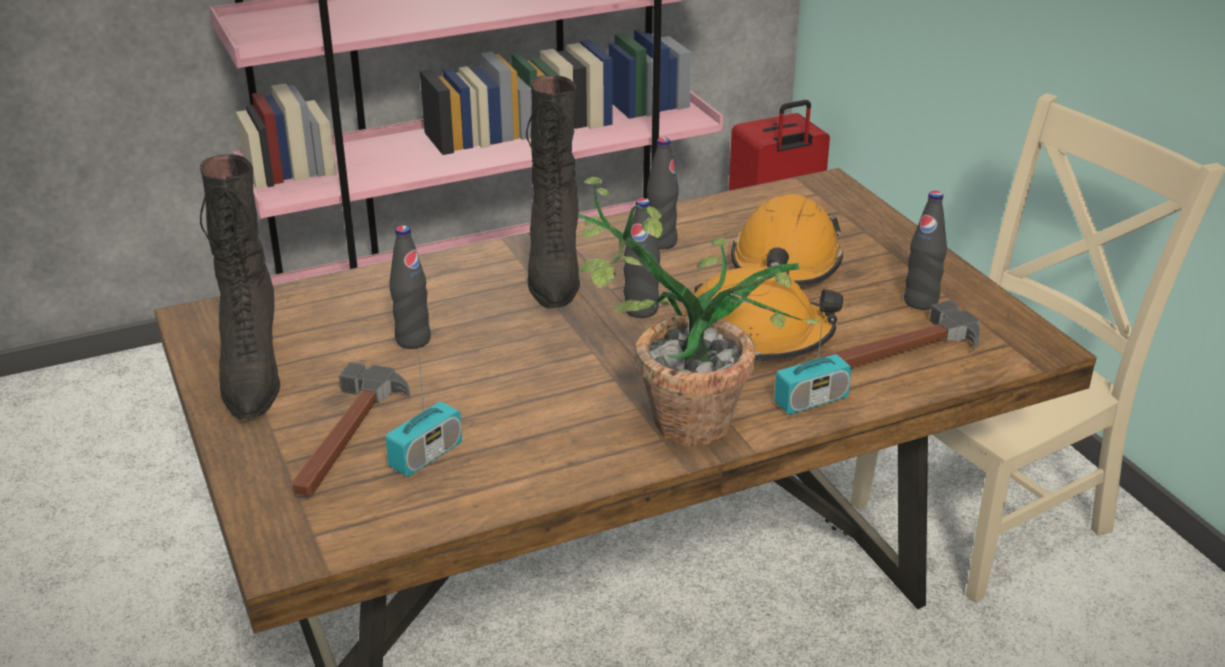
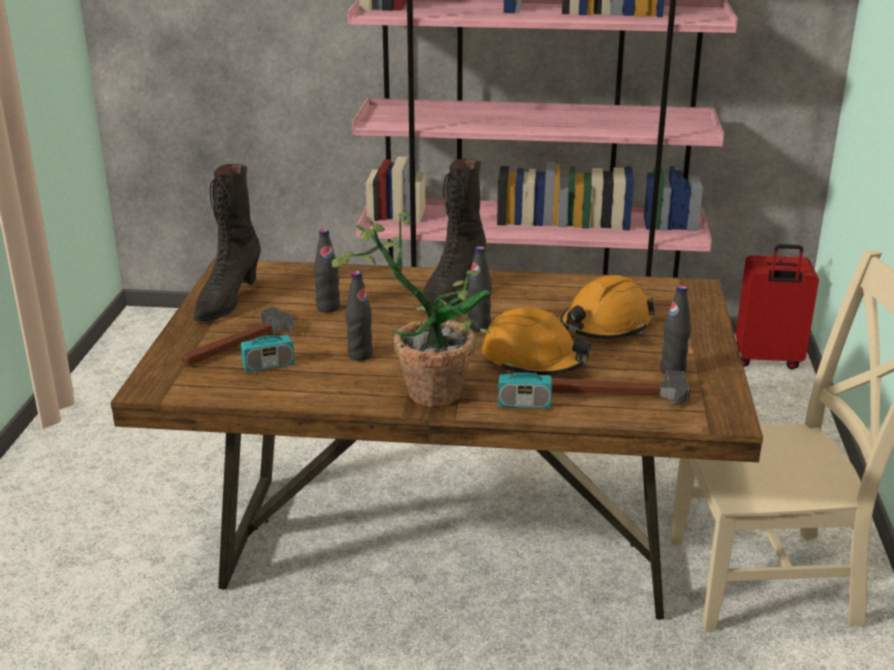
camera: 30 degrees right, 5 degrees down
black bottle [647,137,679,249] -> black bottle moved to [345,271,373,361]

